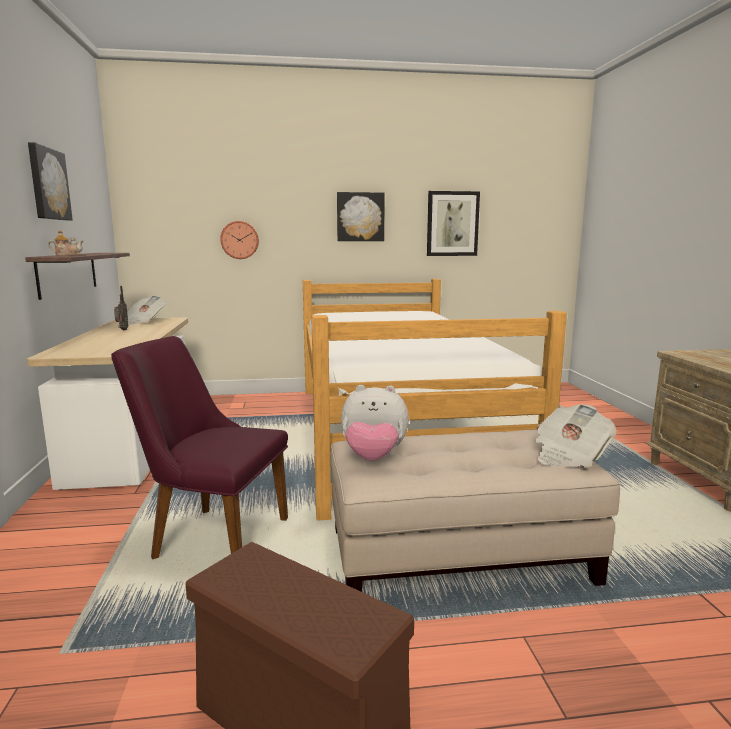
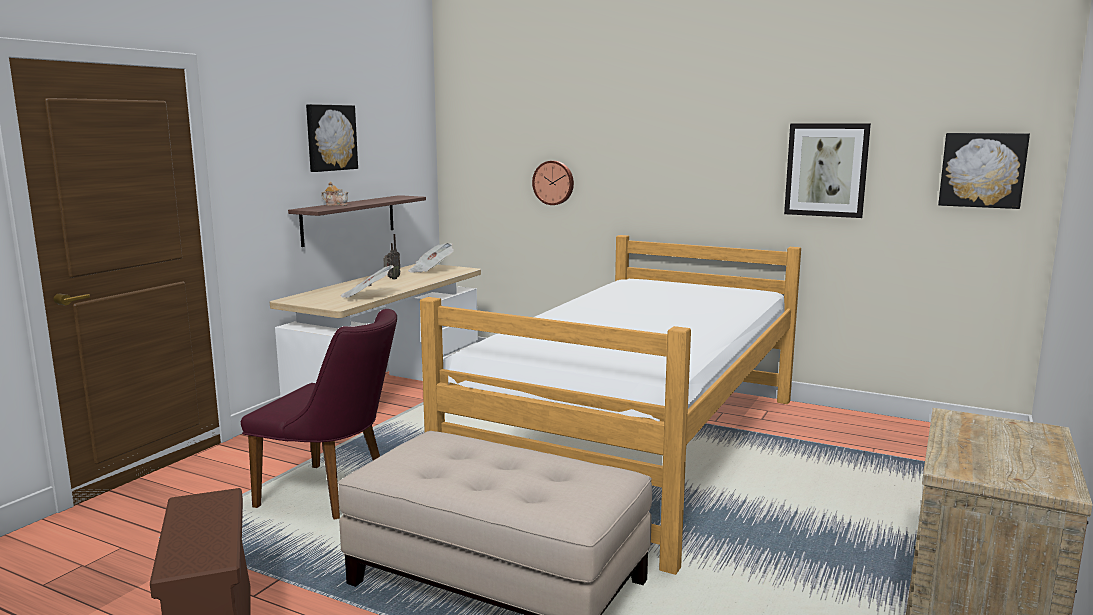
camera: 35 degrees right, 0 degrees up
purple chair [111,336,288,559] -> purple chair turned 150 degrees clockwise [241,309,397,520]
picture [337,192,385,241] -> picture moved to [938,133,1030,209]
plush toy [341,385,409,461] -> none
newspaper [535,404,617,468] -> newspaper moved to [340,265,394,298]

